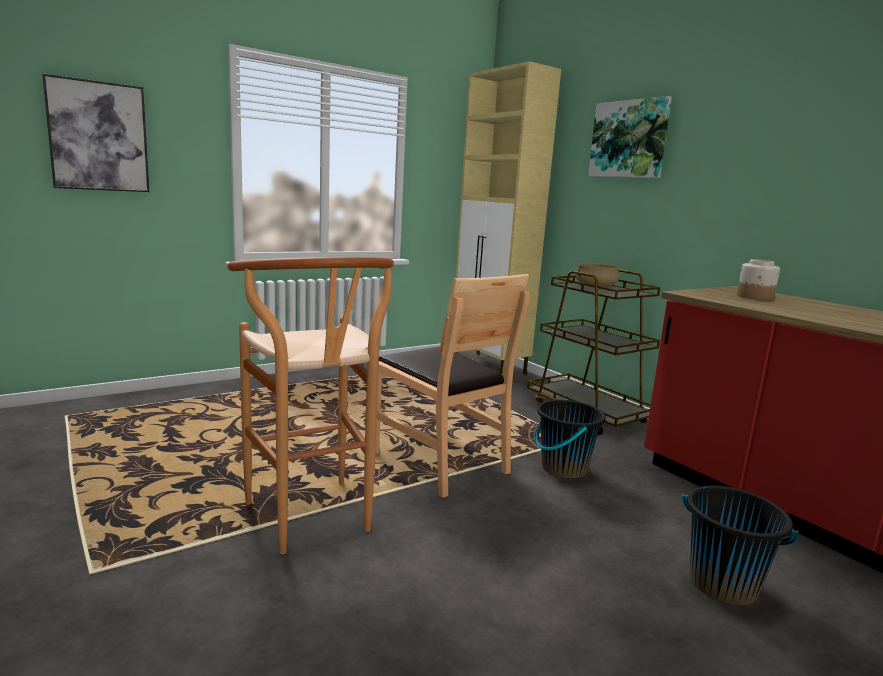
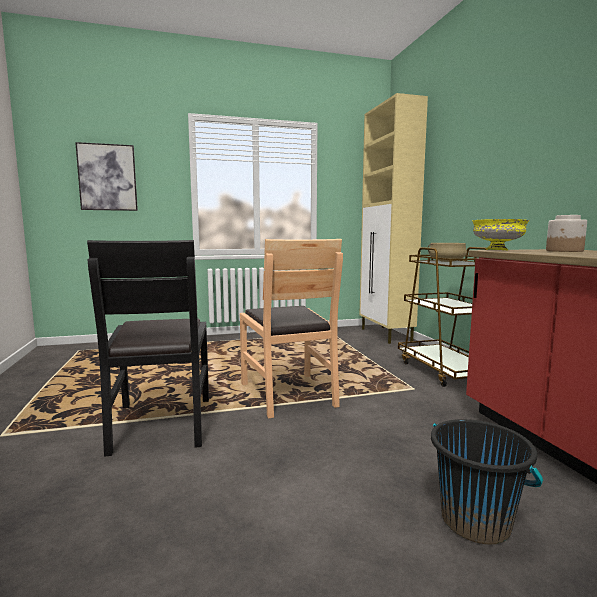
camera: 20 degrees right, 5 degrees down
brown stool [227,257,394,554] -> black chair [87,240,209,457]
black bucket [534,400,606,479] -> none
picture [588,96,672,178] -> none
none -> yellow bowl [472,219,529,250]

